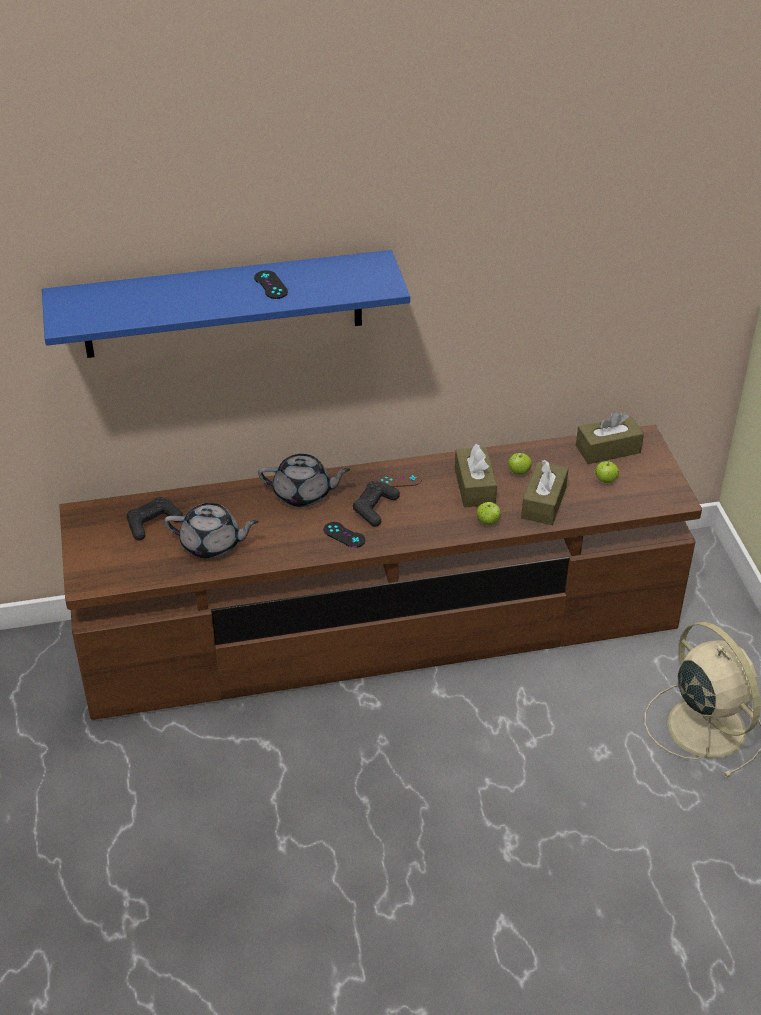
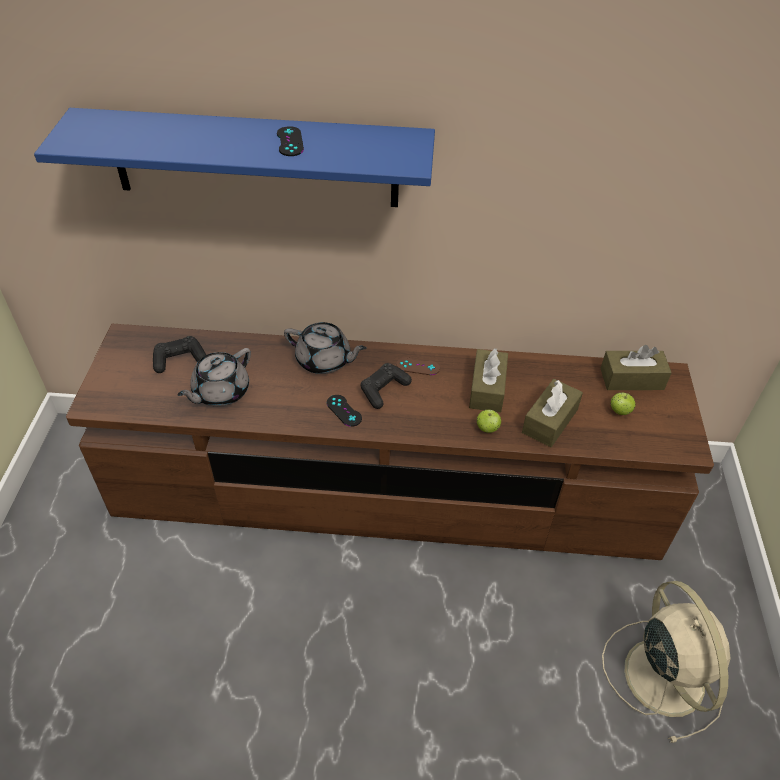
camera: 15 degrees right, 5 degrees up
grey teapot [164,503,259,559] -> grey teapot turned 105 degrees clockwise [177,348,251,407]
apple [508,453,532,475] -> none

